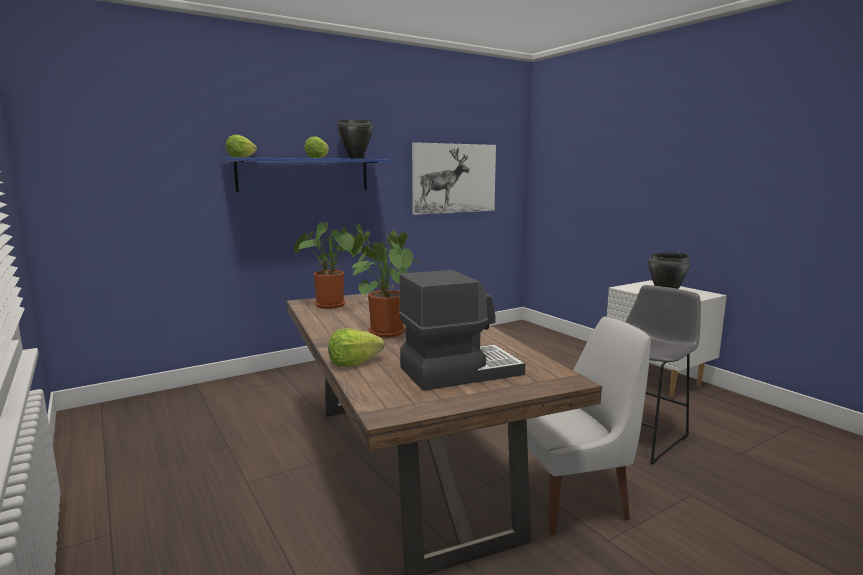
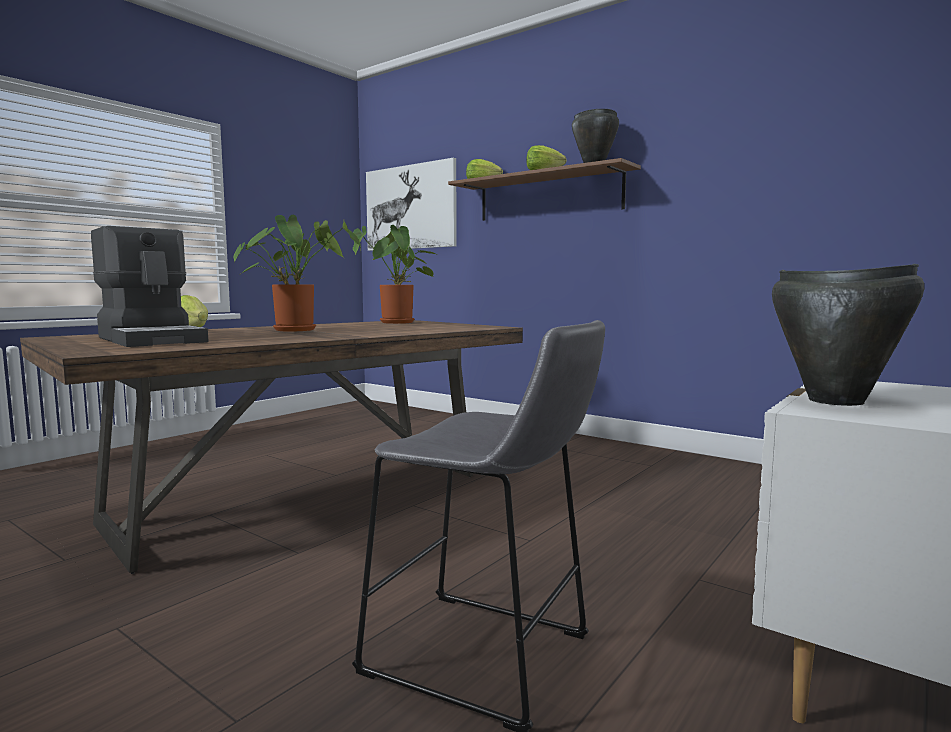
camera: 70 degrees right, 5 degrees down
blue shelf [220,157,391,192] -> brown shelf [448,158,641,221]
picture [412,142,496,215] -> picture moved to [366,158,457,251]
white chair [506,316,651,536] -> none

